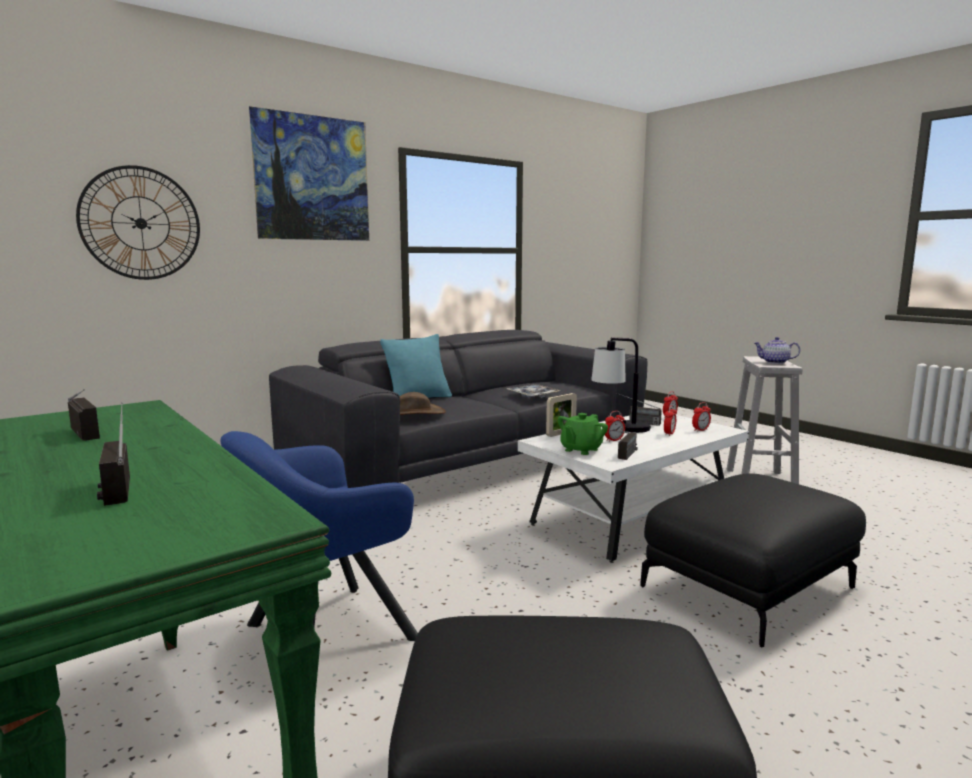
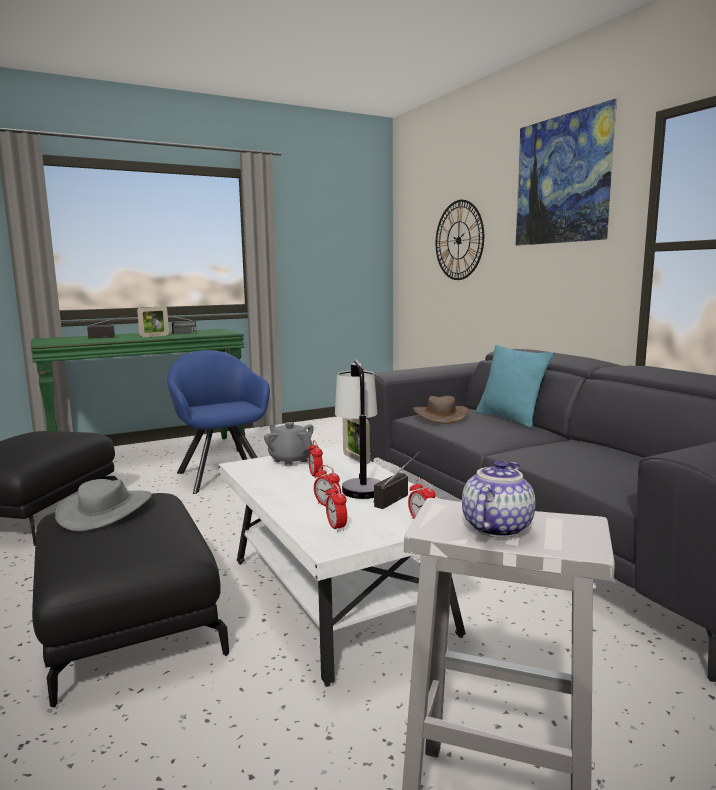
camera: 100 degrees right, 0 degrees up
tray [507,384,560,398] -> none
green teapot [557,413,608,455] -> grey teapot [264,422,314,466]
radio [614,431,638,460] -> none
none -> grey hat [55,479,152,531]
none -> picture frame [137,307,169,337]

